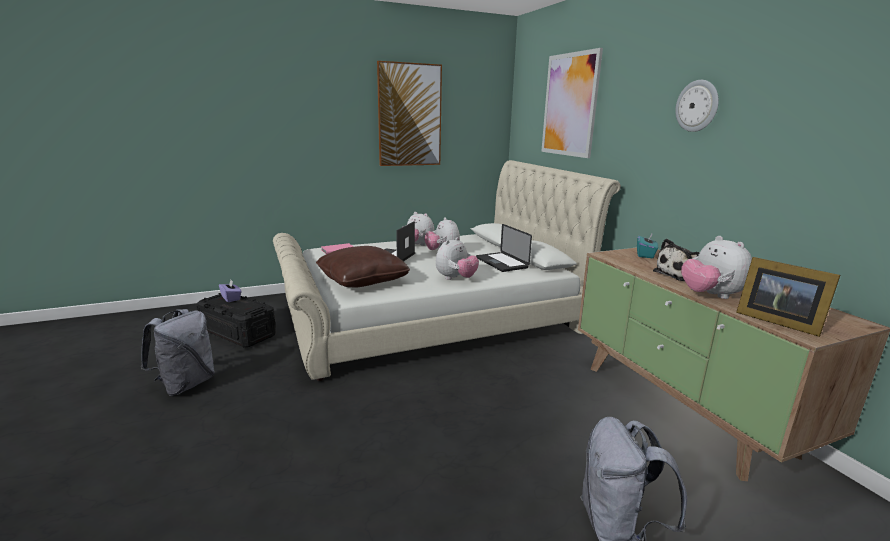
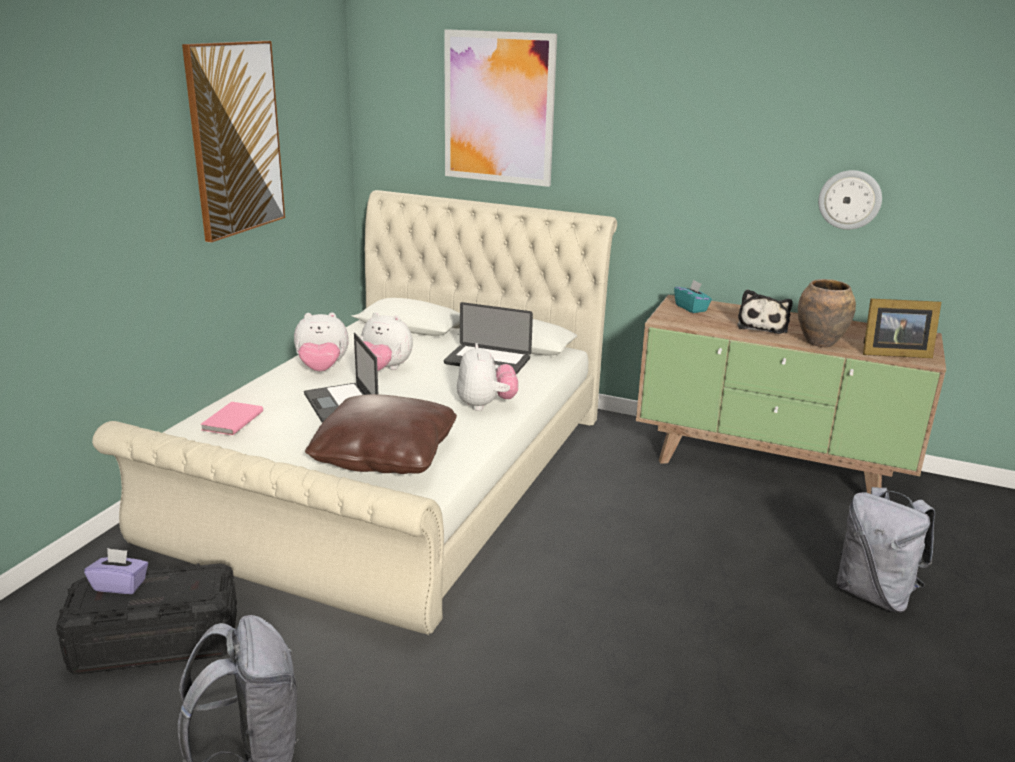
camera: 45 degrees left, 5 degrees up
wall clock [675,80,719,132] -> wall clock moved to [818,170,882,230]
plush toy [681,236,752,299] -> brown vase [798,279,856,347]

